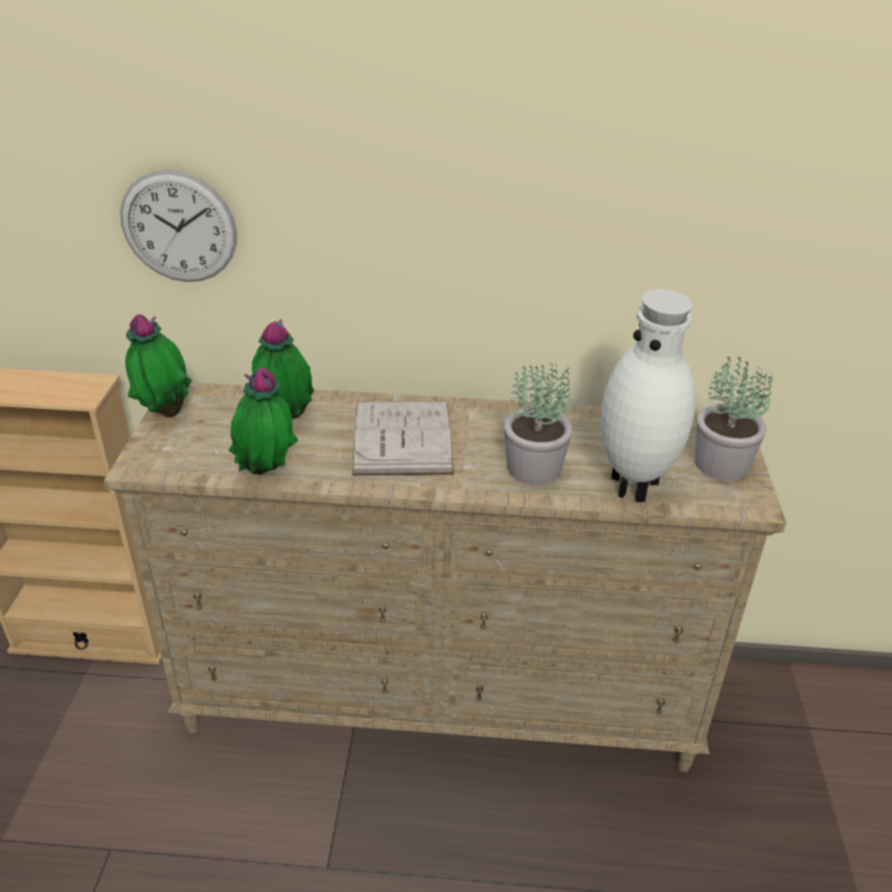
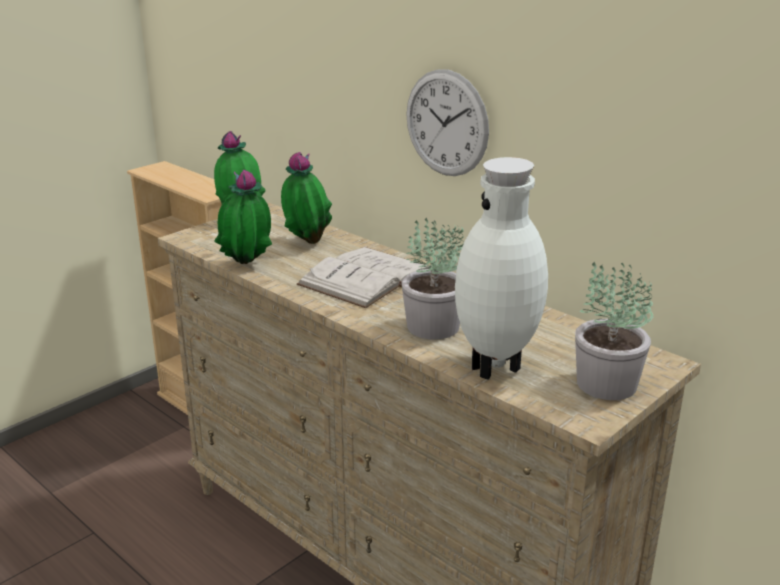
camera: 40 degrees right, 10 degrees down
wall clock [120,170,237,282] -> wall clock moved to [406,69,489,176]

